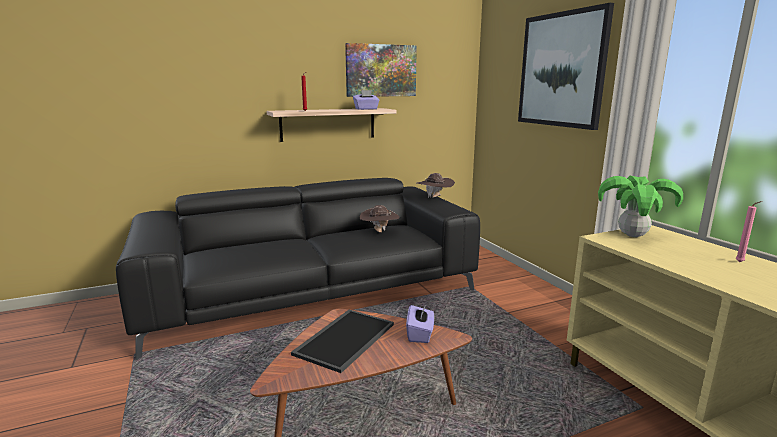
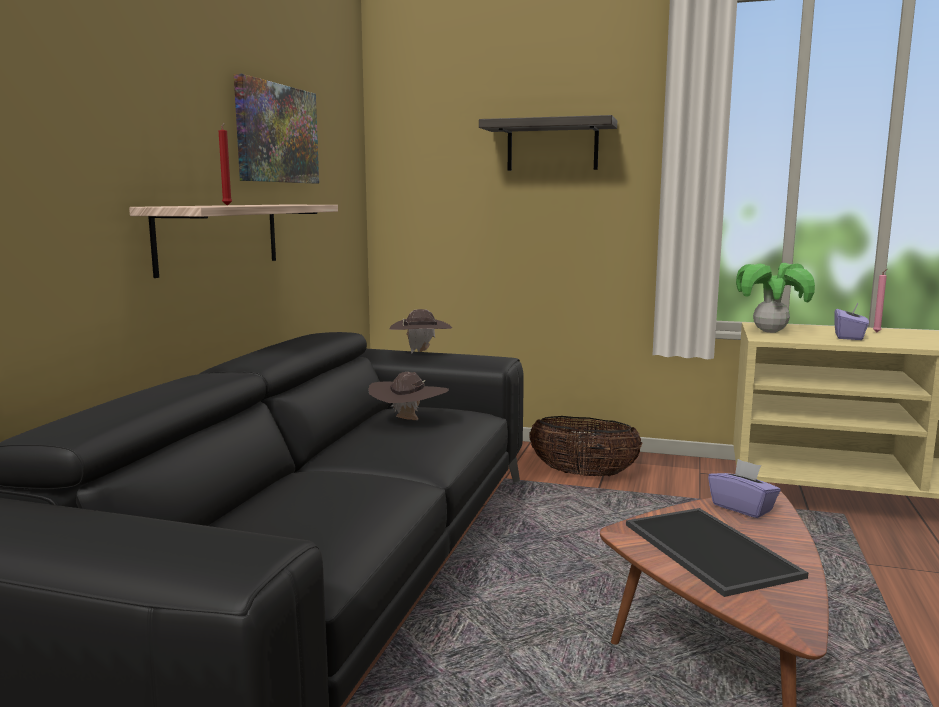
camera: 50 degrees left, 5 degrees down
purple tissue box [353,90,380,110] -> purple tissue box moved to [834,303,869,340]
picture [518,3,614,130] -> shelf [479,115,617,171]
none -> basket [529,416,642,476]

